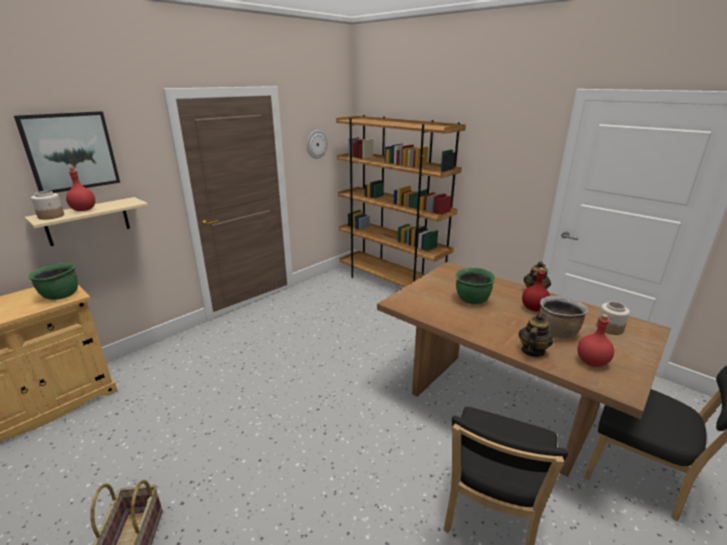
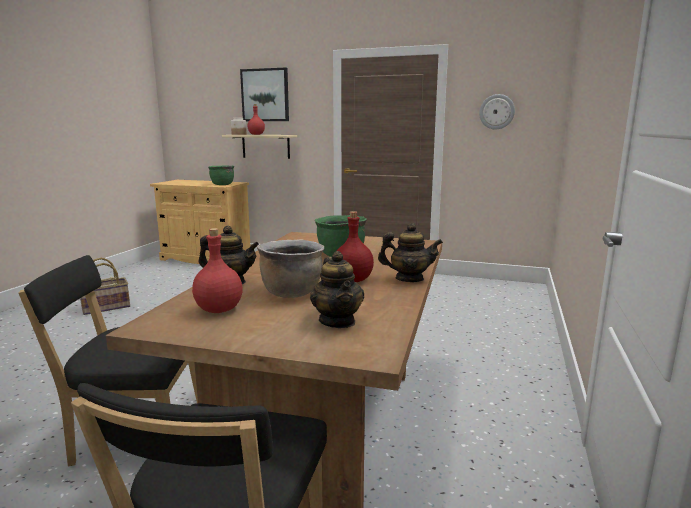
camera: 65 degrees right, 10 degrees down
brown bookcase [336,115,466,287] -> none
jar [596,301,630,335] -> teapot [310,251,364,328]

